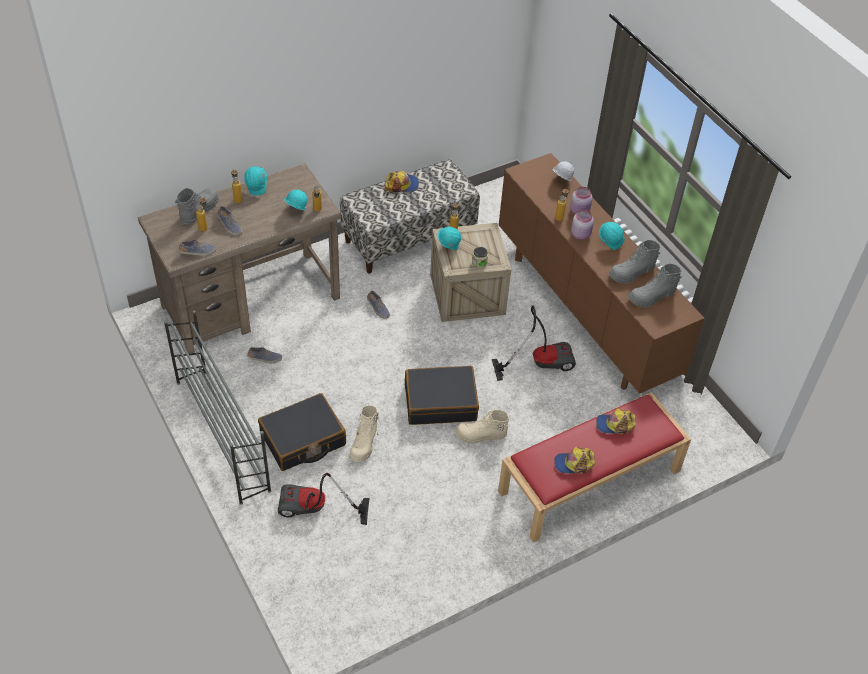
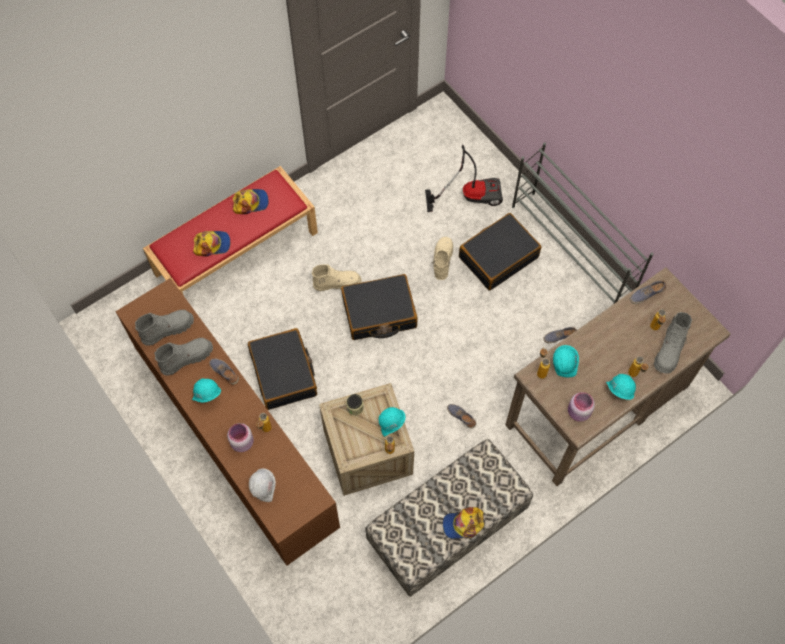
camera: 175 degrees right, 15 degrees up
shoe [217,206,242,236] -> shoe moved to [209,358,239,385]
vacuum cleaner [492,306,576,381] -> black suitcase [248,328,317,410]
pink jar [571,210,594,240] -> pink jar moved to [568,392,595,422]

